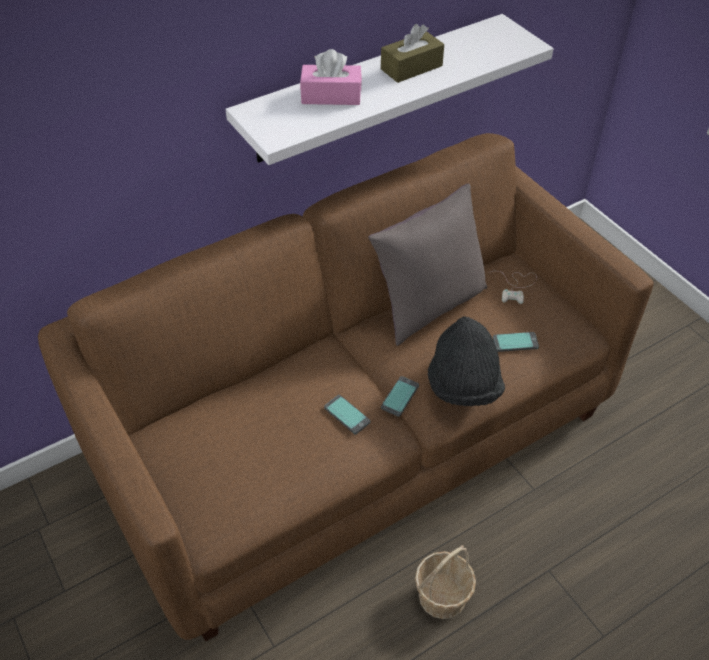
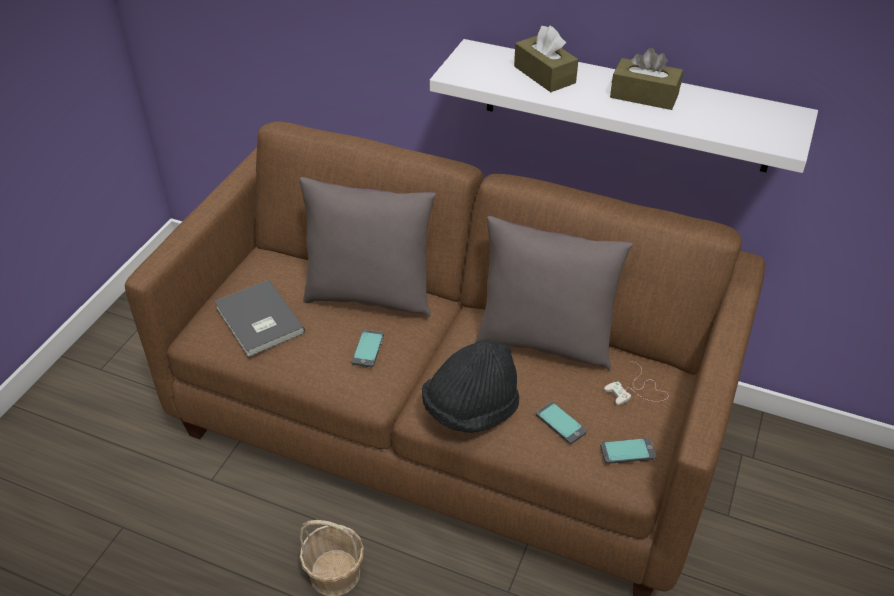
camera: 55 degrees right, 5 degrees down
pink tissue box [300,49,362,105] -> brown tissue box [514,25,579,92]
phone [381,376,419,417] -> phone moved to [600,438,656,464]
none -> grey book [214,280,305,357]
none -> grey pillow [299,177,436,317]

